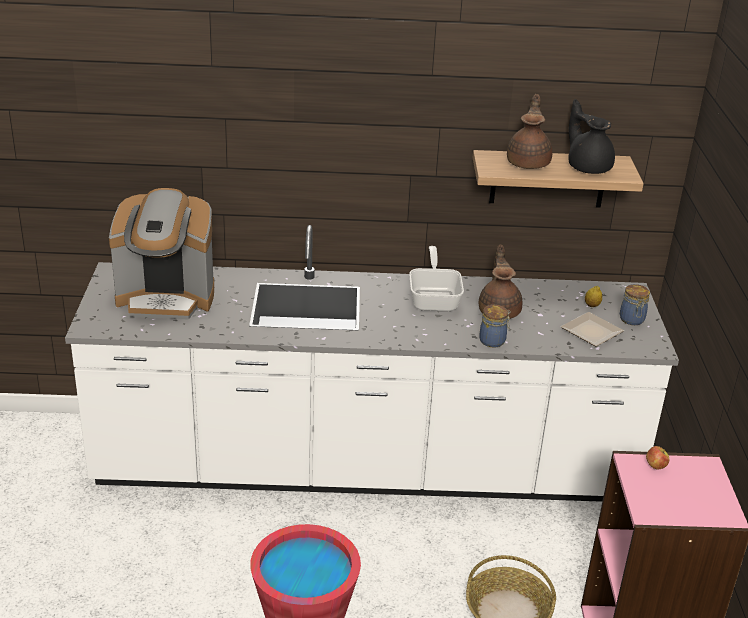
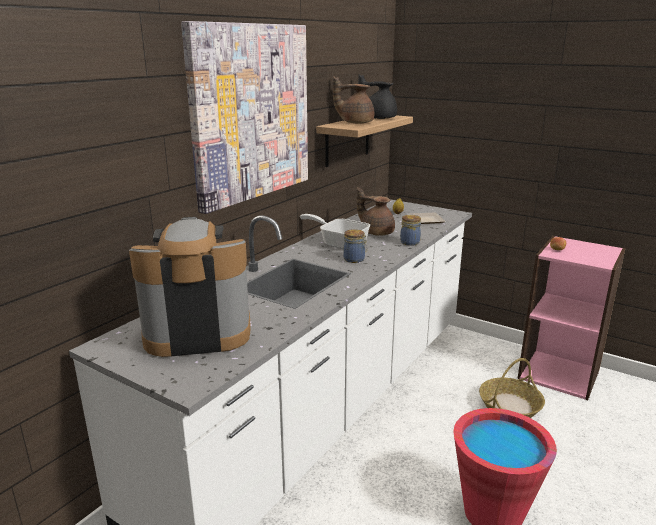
camera: 55 degrees left, 10 degrees down
coffee machine [109,188,214,320] -> coffee machine turned 135 degrees counterclockwise [129,217,251,357]
brown teapot [507,94,553,169] -> brown teapot turned 45 degrees counterclockwise [333,76,374,123]
jar [620,284,650,325] -> jar moved to [343,229,367,263]
none -> picture [181,21,308,214]

